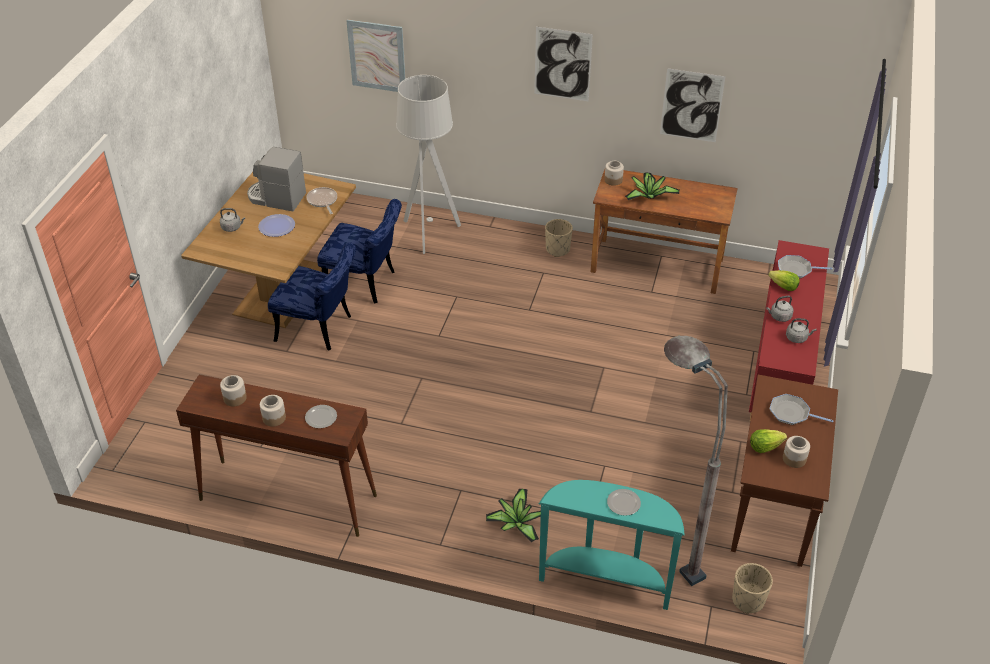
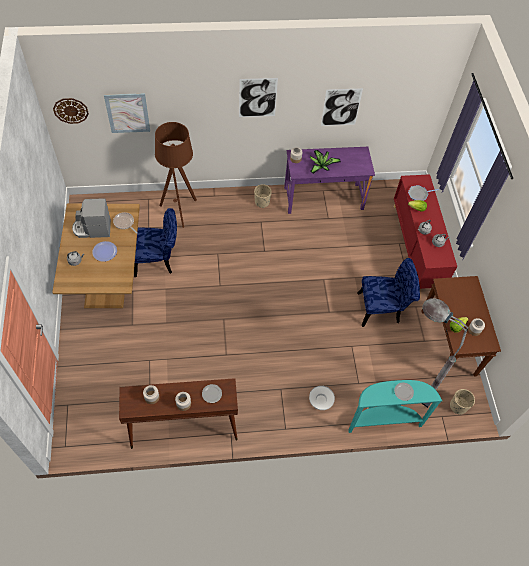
camera: 25 degrees left, 15 degrees up
blue chair [268,242,356,351] -> blue chair moved to [357,258,420,327]
grey floor lamp [396,75,461,254] -> brown floor lamp [155,122,197,228]
potted plant [486,489,541,542] -> white bowl [309,386,335,410]
brown desk [591,170,738,294] -> purple desk [284,147,375,214]
frying pan [770,394,834,425] -> none
none -> wall clock [53,98,89,124]

